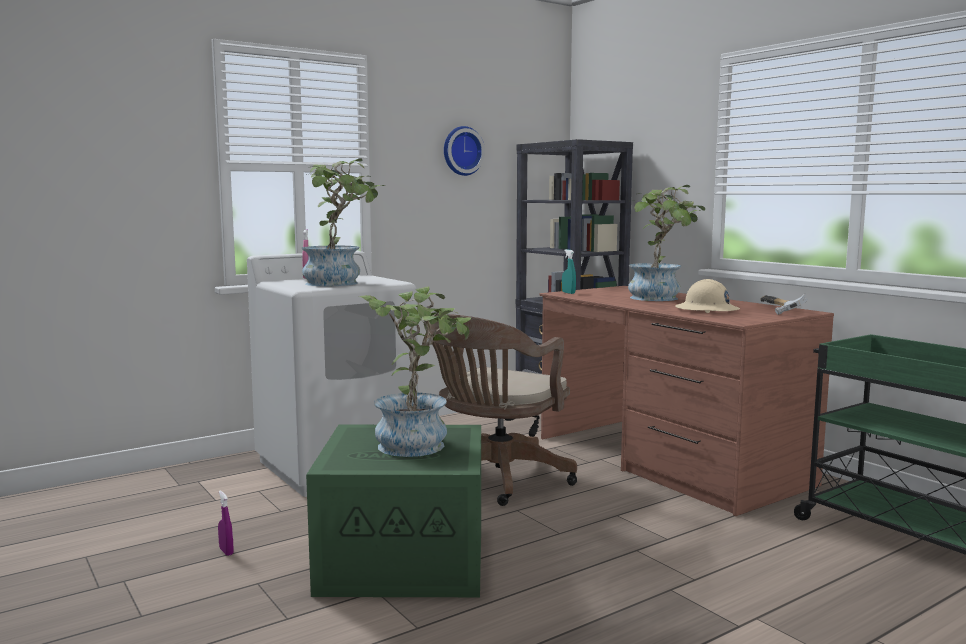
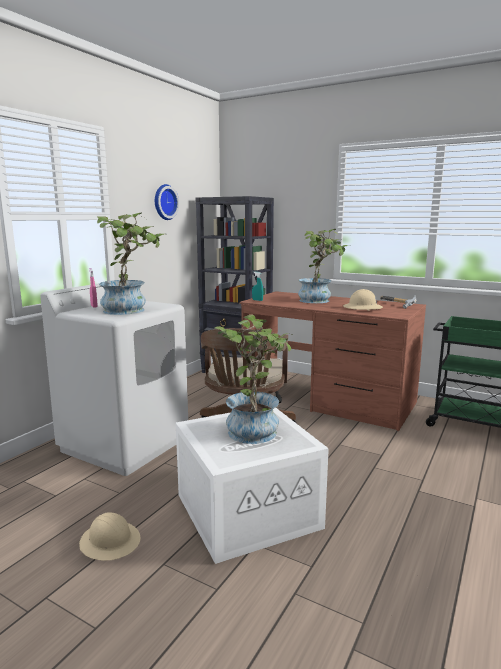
camera: 25 degrees left, 5 degrees up
purple spray bottle [218,491,233,556] -> beige hard hat [79,513,140,561]
green storage box [306,425,481,597] -> white storage box [176,408,329,564]

